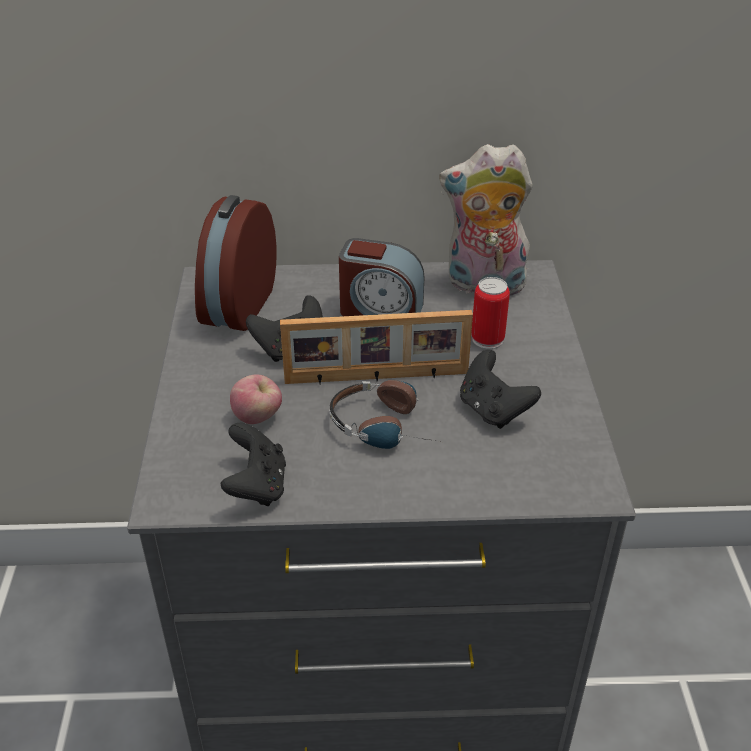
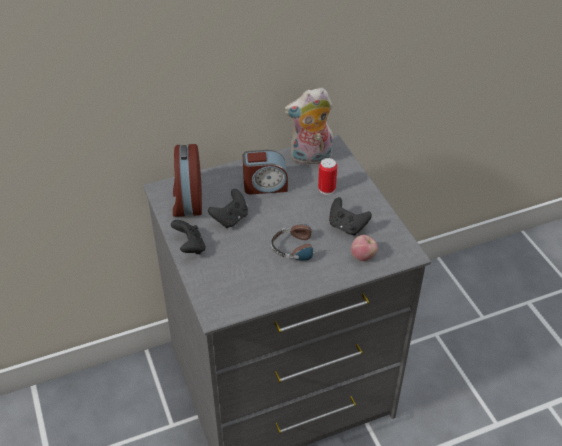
camera: 20 degrees left, 5 degrees up
black game controller [221,423,286,506] -> black game controller moved to [171,220,206,254]
apple [230,374,282,424] -> apple moved to [351,235,378,261]
picture frame [280,310,473,385] -> none

